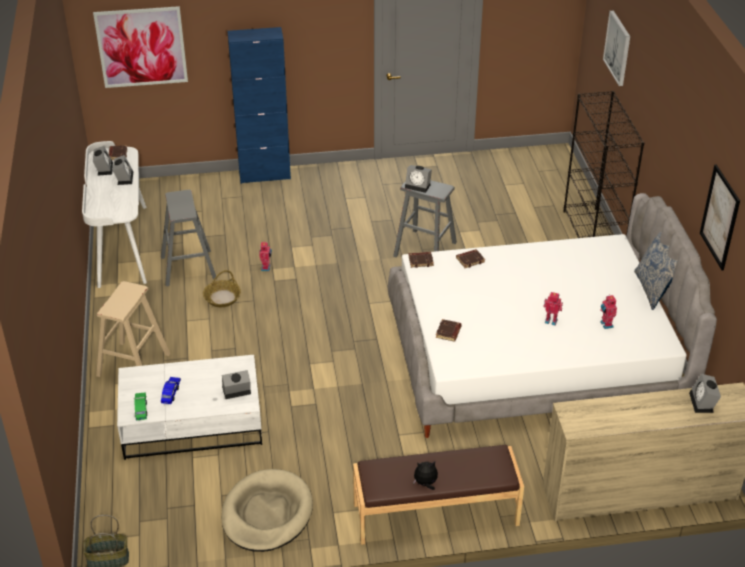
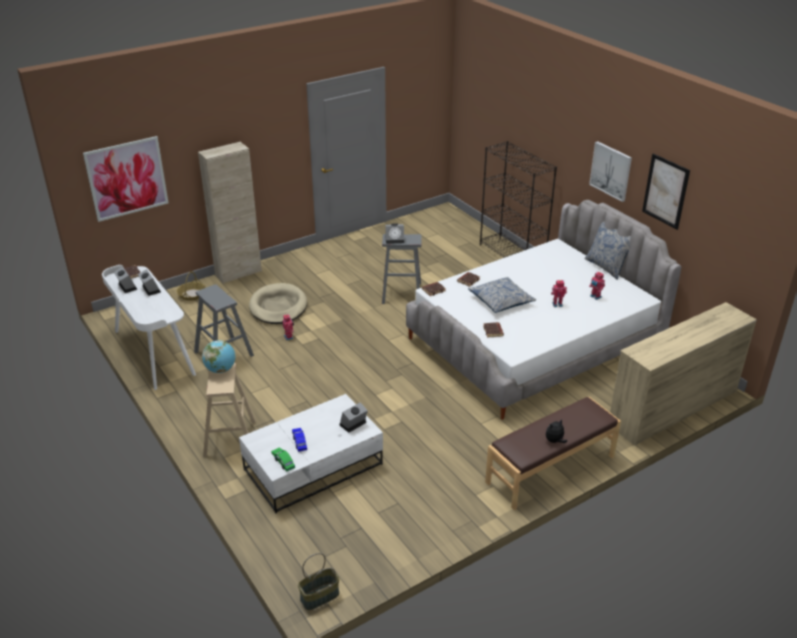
camera: 25 degrees left, 5 degrees down
basket [203,270,241,307] -> basket moved to [176,271,206,301]
beige dog bed [221,469,313,552] -> beige dog bed moved to [249,283,307,324]
blue cabinet [227,27,291,184] -> beige cabinet [198,142,262,284]
picture [603,10,630,86] -> picture moved to [589,141,632,202]
alarm clock [689,374,721,413] -> none
none -> globe [202,340,235,373]
none -> pillow [468,277,536,313]

